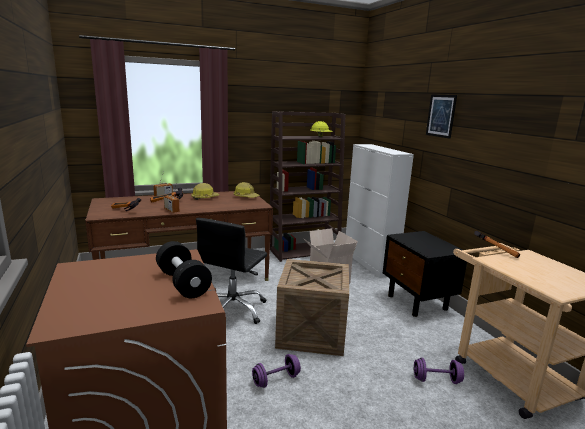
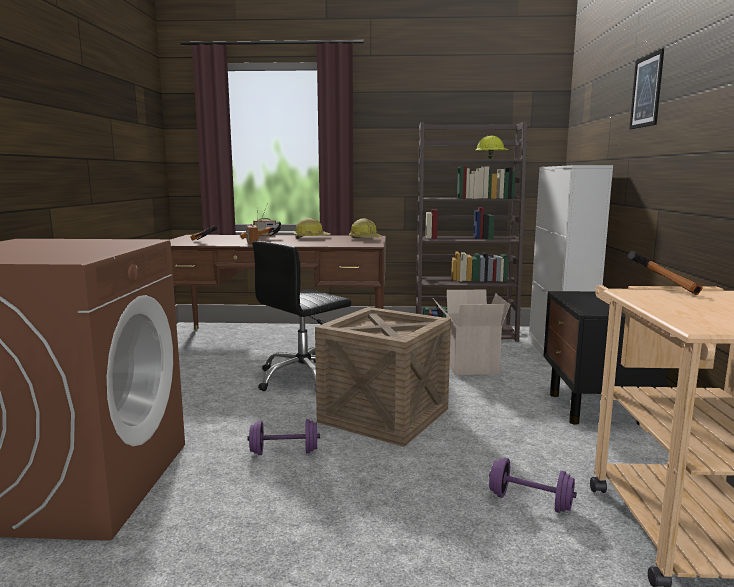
camera: 25 degrees right, 5 degrees down
black dumbbell [156,241,212,298] -> none

